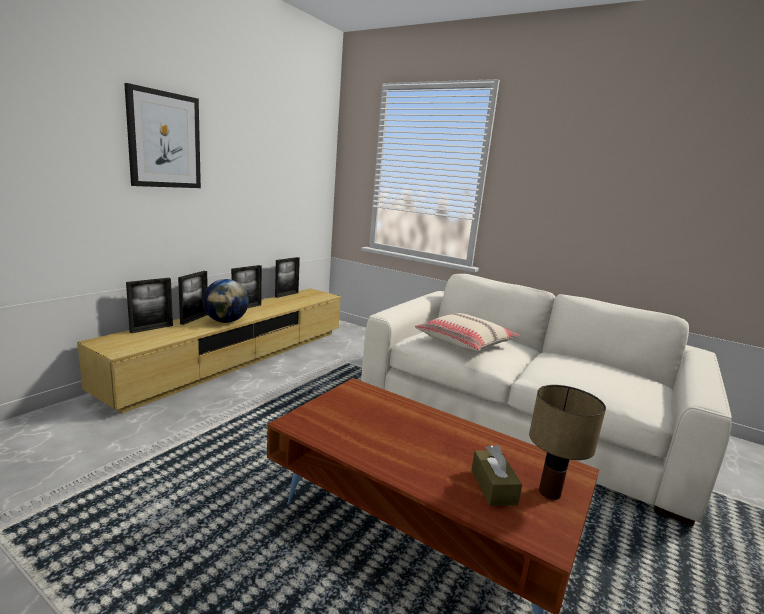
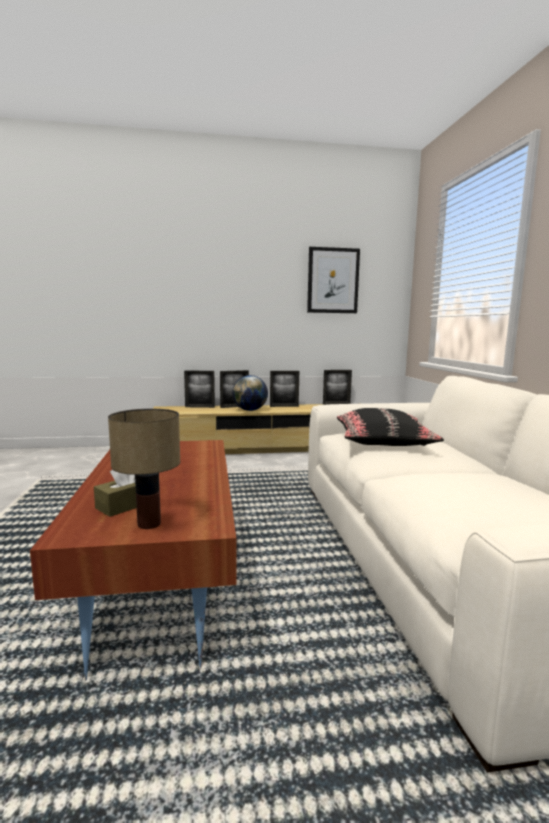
camera: 50 degrees right, 5 degrees down
picture [124,83,201,188] -> picture moved to [307,247,360,313]
beige pillow [415,313,519,351] -> black pillow [337,408,444,446]

